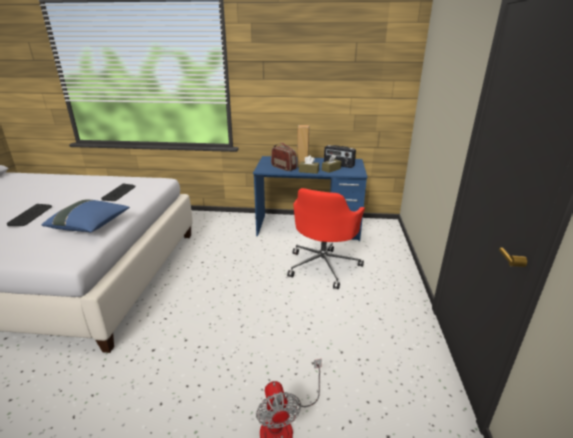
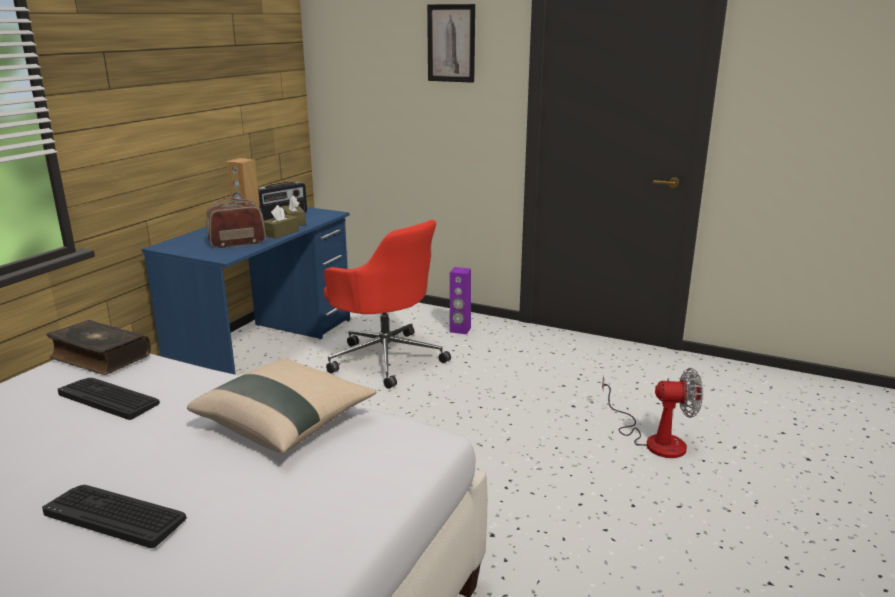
camera: 70 degrees left, 5 degrees down
blue pillow [42,200,130,233] -> beige pillow [187,358,377,453]
none -> book [46,320,151,375]
none -> picture [427,4,475,83]
none -> purple speaker [450,267,471,334]

